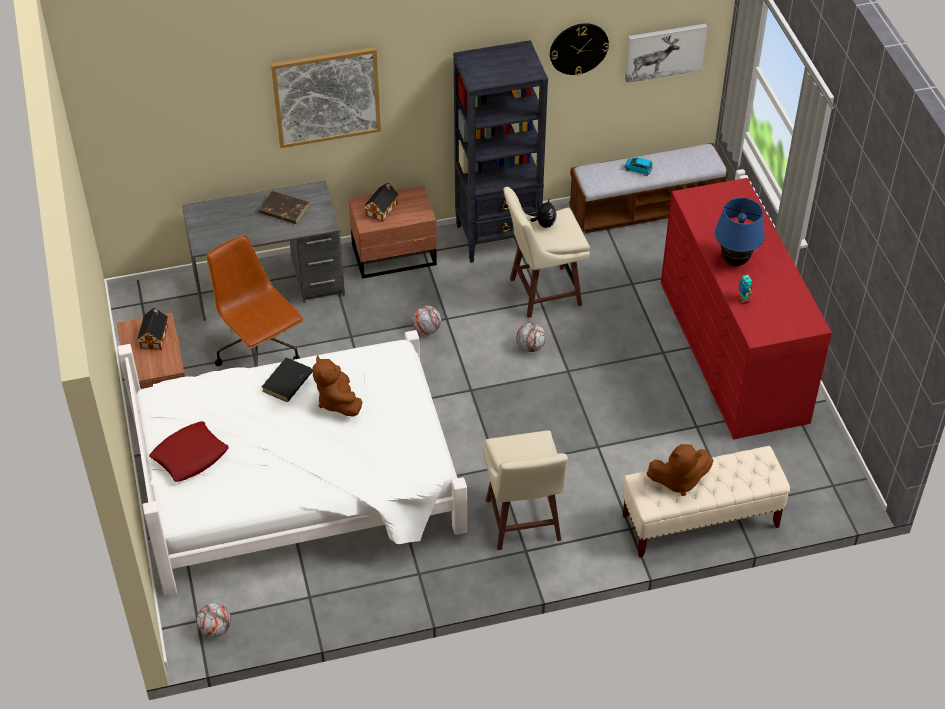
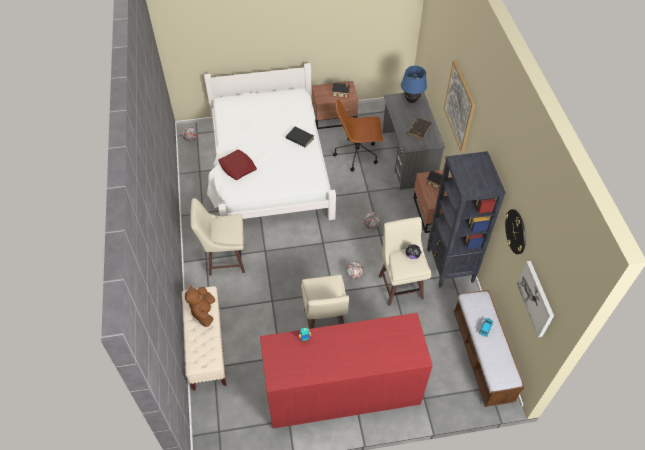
camera: 95 degrees right, 5 degrees up
red pillow [149,421,229,482] -> red pillow moved to [218,150,257,180]
brown office chair [207,235,303,367] -> brown office chair turned 150 degrees counterclockwise [333,99,383,171]
brown plush toy [312,355,362,417] -> none
blue table lamp [714,198,765,266] -> blue table lamp moved to [401,66,427,103]
none -> beige stool [301,275,349,329]

